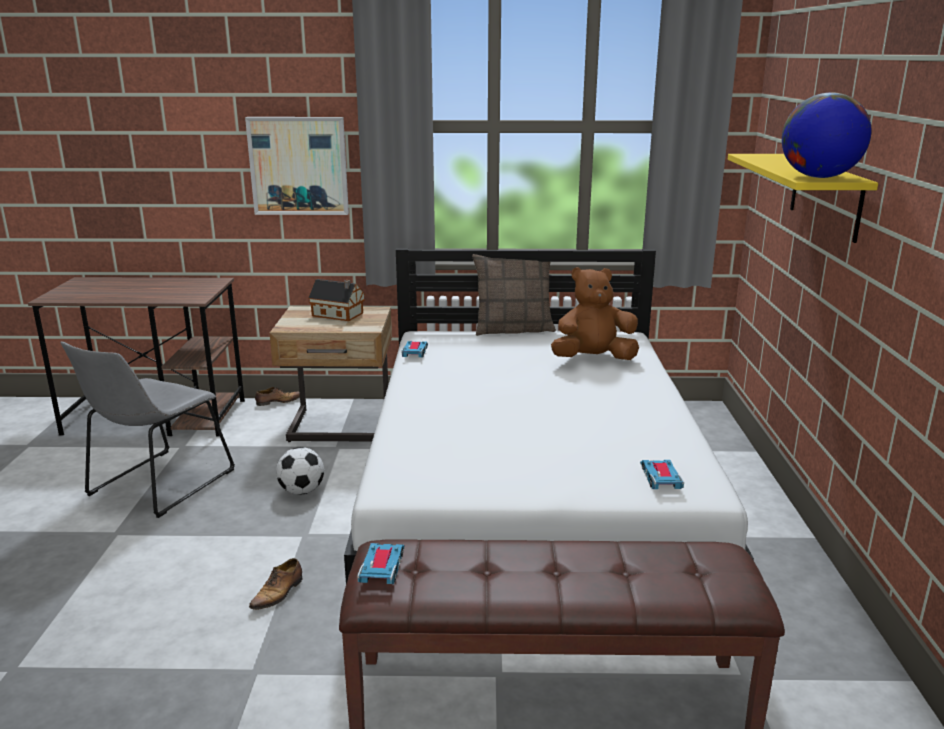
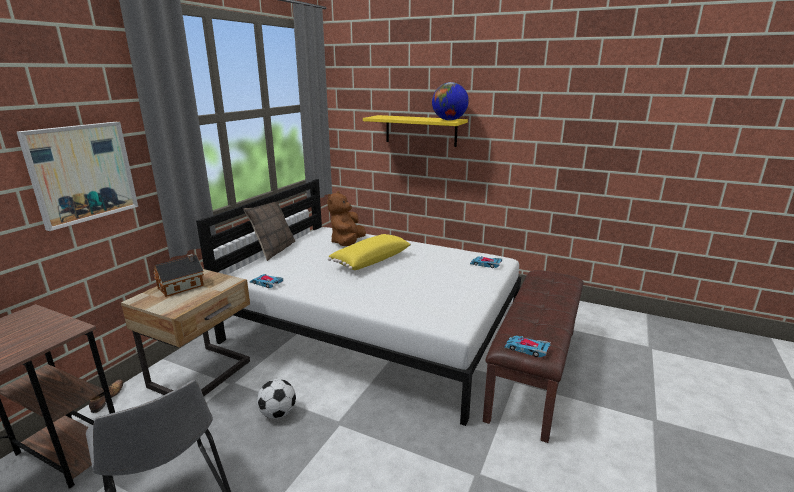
camera: 65 degrees left, 0 degrees up
shoe [249,558,303,610] -> none
none -> yellow pillow [328,234,411,270]

